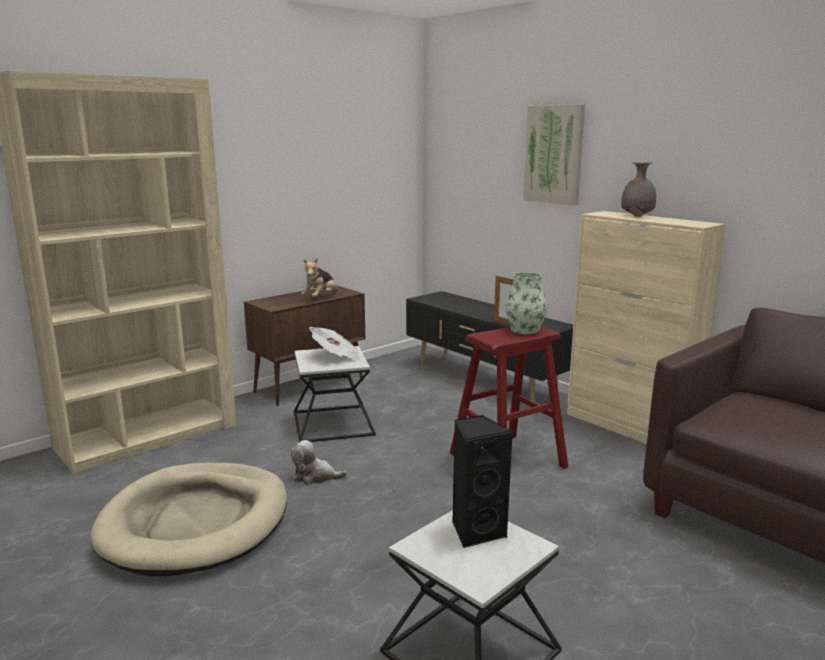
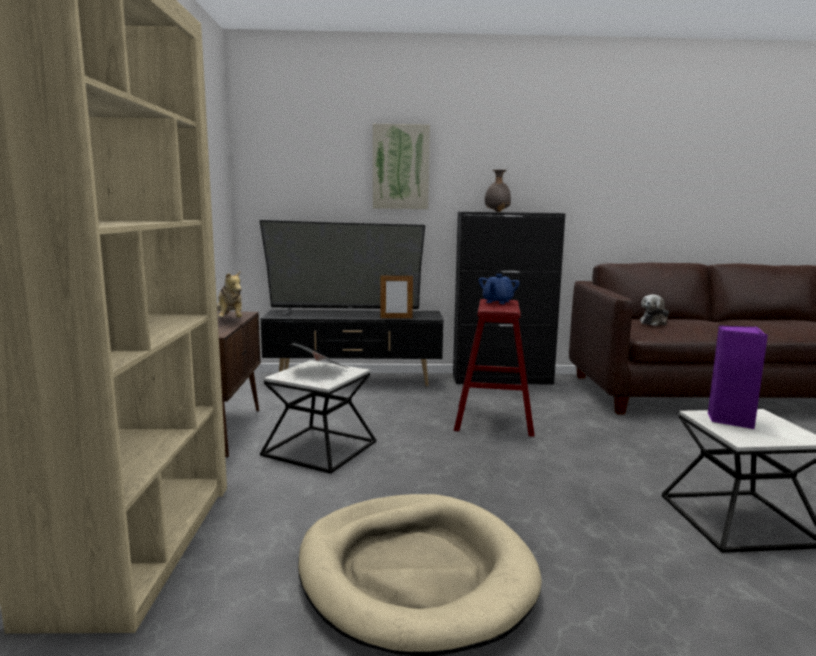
camera: 50 degrees left, 5 degrees down
plush toy [290,440,347,485] -> plush toy moved to [640,294,669,326]
black speaker [452,415,513,548] -> purple speaker [708,325,768,429]
vase [505,272,547,334] -> blue teapot [479,274,520,304]
beige cabinet [567,211,725,444] -> black cabinet [453,212,566,384]
none -> television [260,220,425,316]

